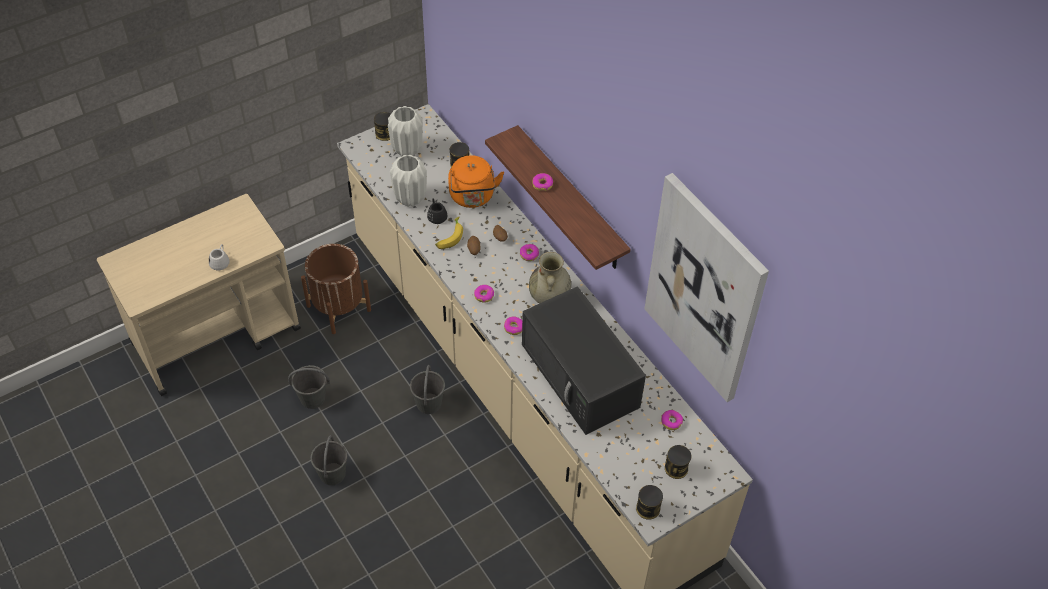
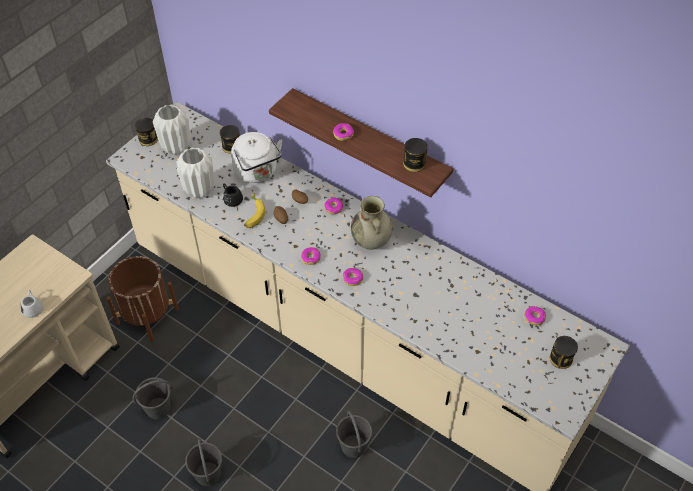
camera: 20 degrees left, 0 degrees up
grey bucket [410,365,445,414] -> grey bucket moved to [336,411,372,458]
orange kettle [448,155,504,208] -> white kettle [231,132,282,183]
black microwave [522,286,646,435] -> none
can [636,485,663,520] -> can moved to [403,138,428,172]
picture [644,173,769,402] -> none

